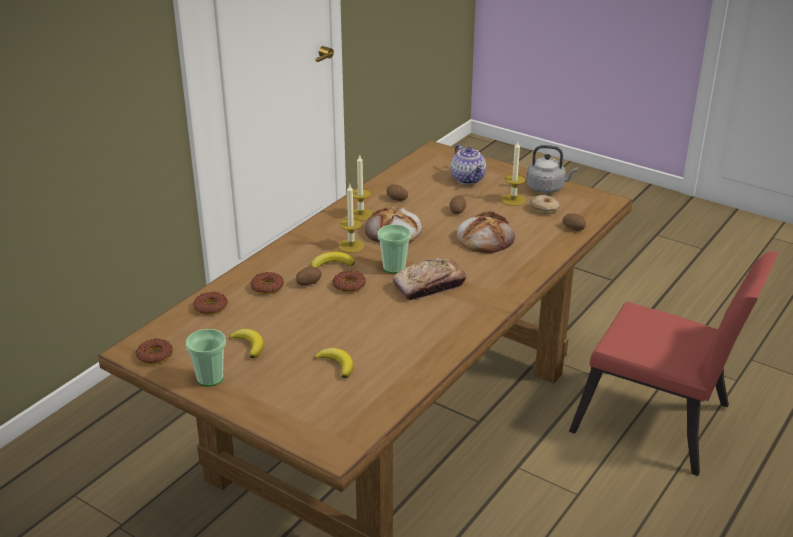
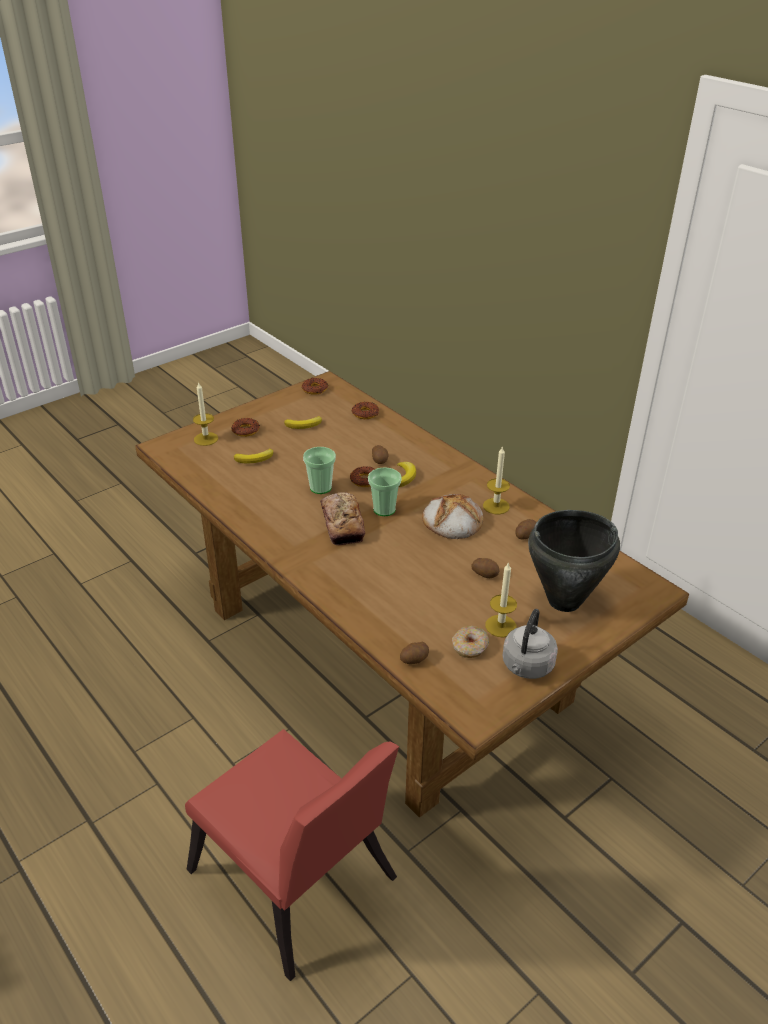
camera: 105 degrees right, 5 degrees up
cup [186,329,226,387] -> cup moved to [303,447,336,494]
donut [251,272,284,294] -> donut moved to [231,418,260,437]
candle [338,185,365,253] -> candle moved to [193,382,218,446]
teapot [451,144,486,185] -> black cooking pot [528,510,620,612]
bread [457,212,515,253] -> none
red chair [569,251,779,476] -> red chair turned 90 degrees counterclockwise [185,729,399,981]

